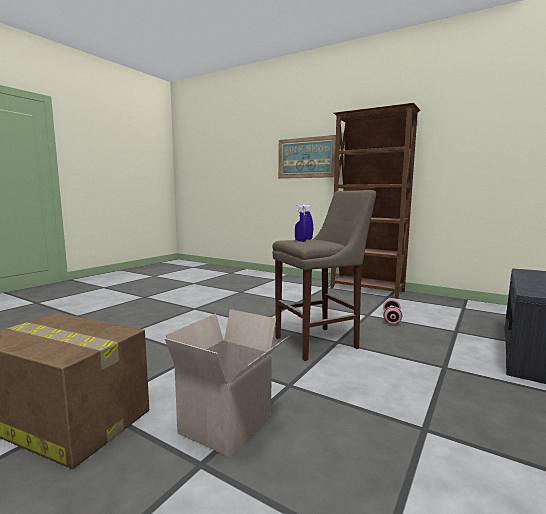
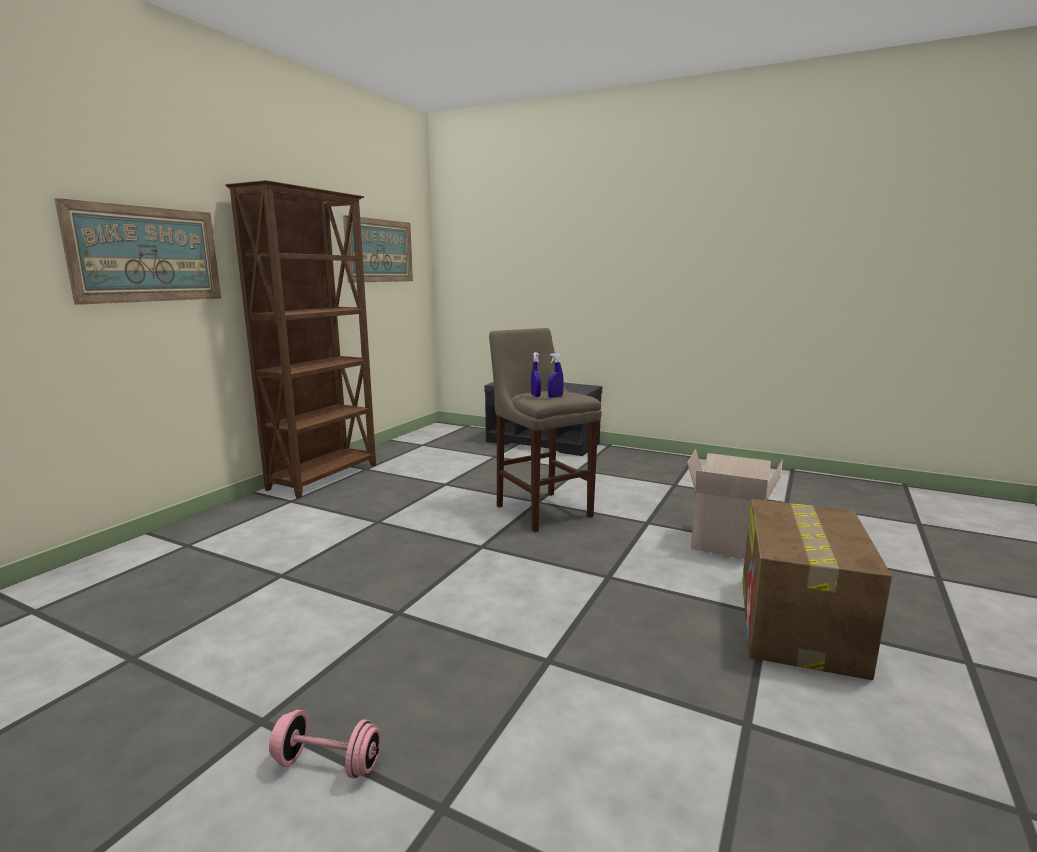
camera: 95 degrees left, 5 degrees up
pink dumbbell [383,299,402,324] -> pink dumbbell moved to [269,710,381,779]
none -> picture [343,215,413,283]

